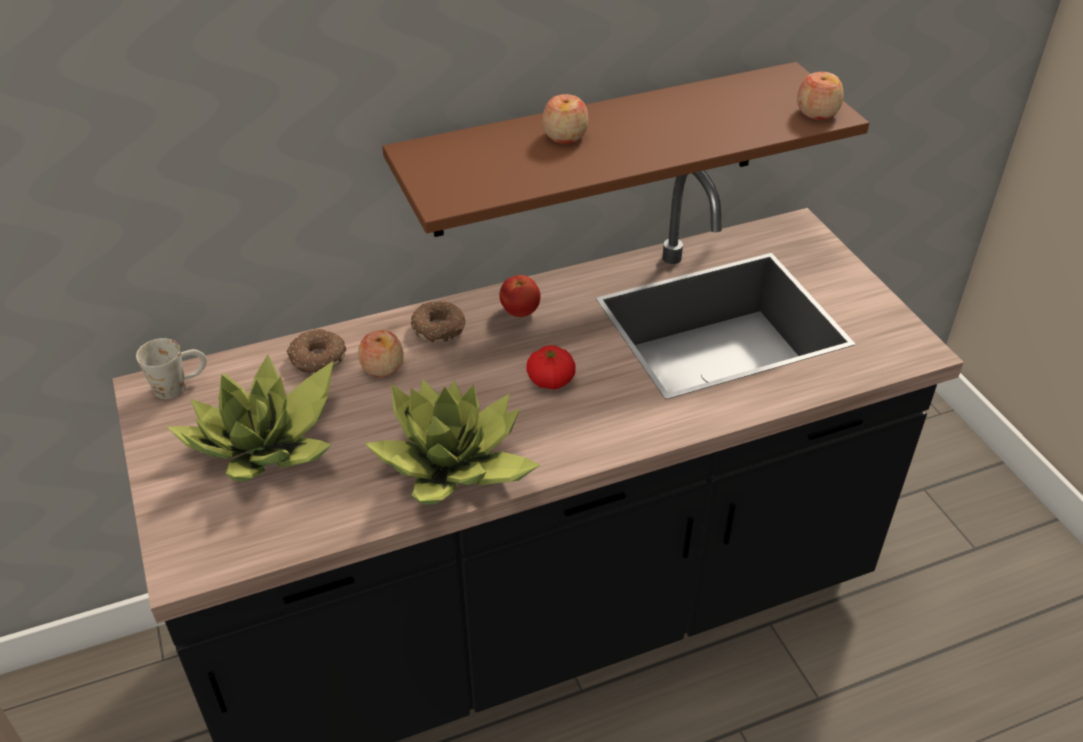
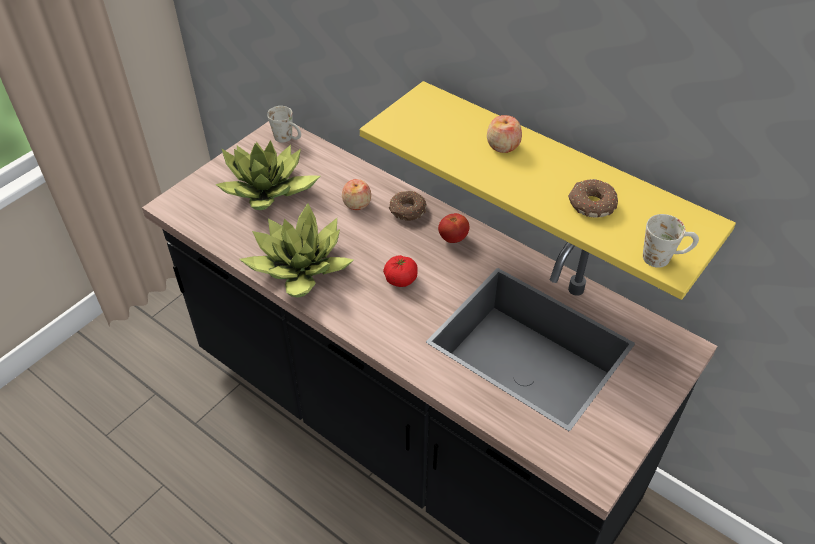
camera: 60 degrees right, 5 degrees up
donut [287,329,346,373] -> donut moved to [568,179,618,218]
brown shelf [382,62,869,237] -> yellow shelf [360,81,736,300]
apple [797,72,844,120] -> white mug [643,214,699,268]

